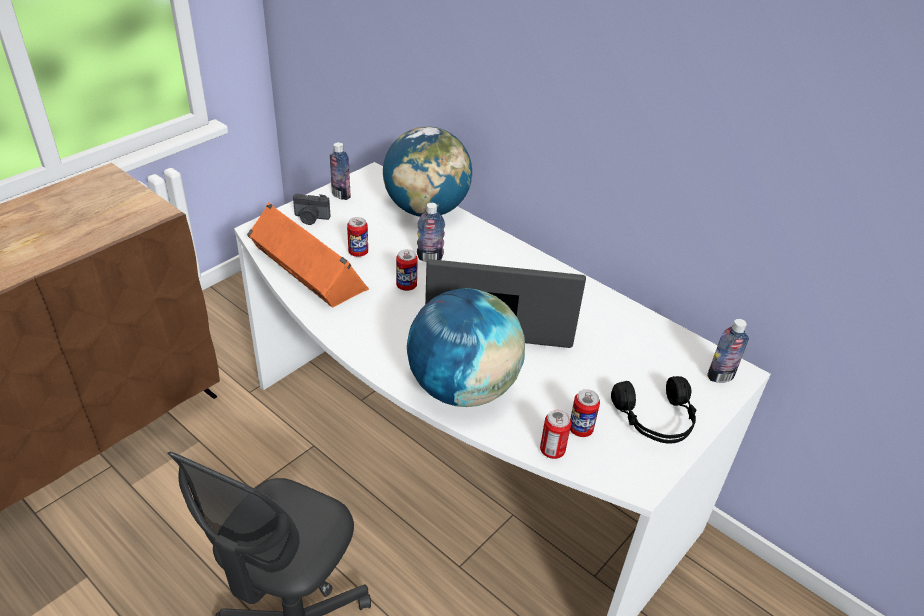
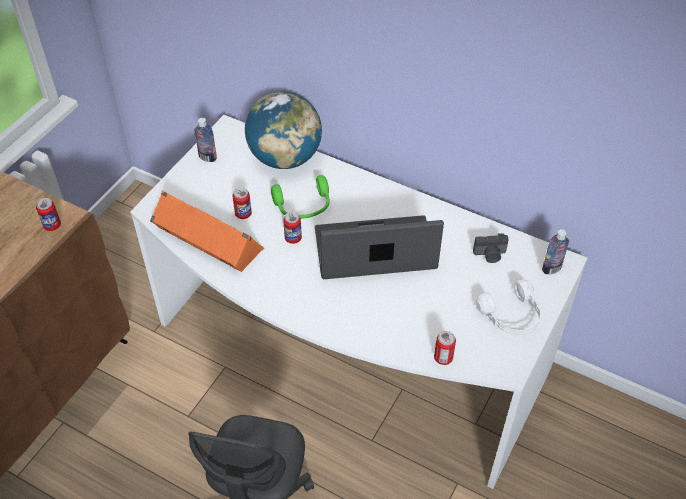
camera: 10 degrees left, 10 degrees up
camera [293,194,331,225] -> camera moved to [473,233,509,263]
globe [407,288,525,407] -> none
bottle [417,203,445,262] -> green headphones [271,175,329,219]
can [570,389,600,437] -> can moved to [36,198,61,231]
black headphones [611,376,697,444] -> white headphones [476,280,541,336]

